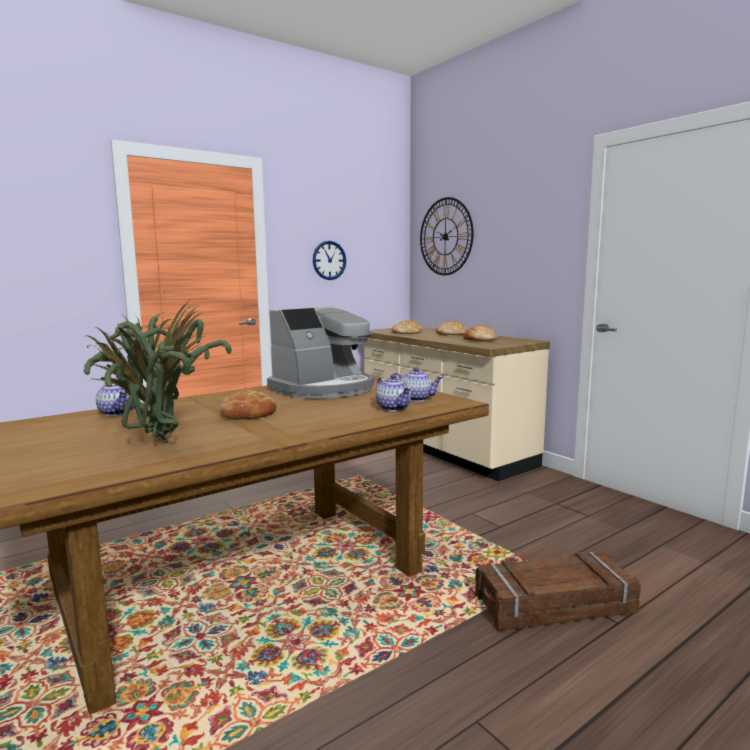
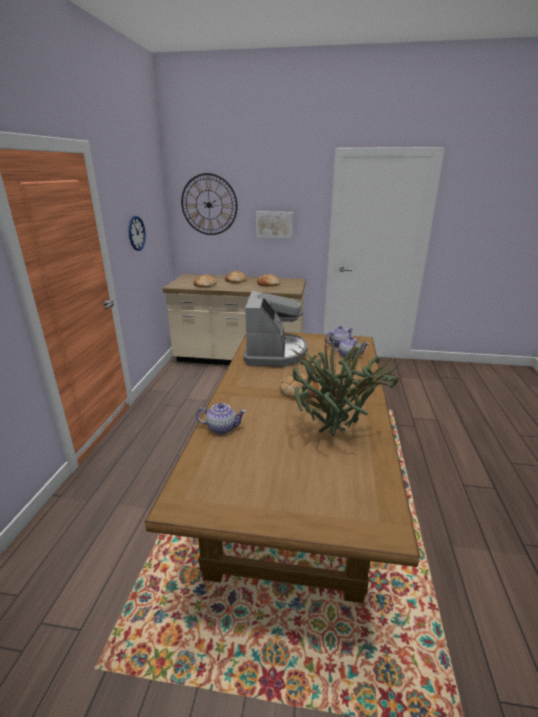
camera: 45 degrees left, 15 degrees up
crate [475,552,641,631] -> none
none -> picture [256,211,293,238]

